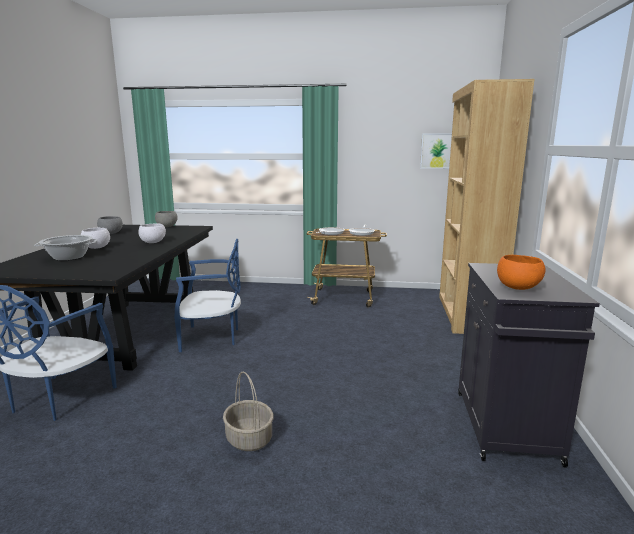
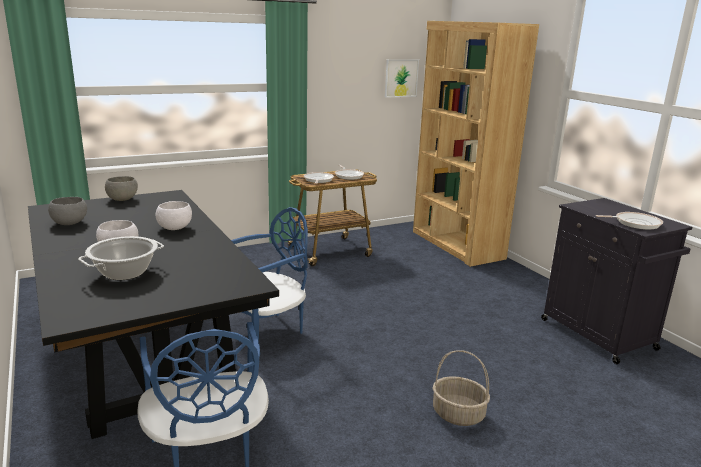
camera: 35 degrees left, 5 degrees up
orange bowl [497,255,546,290] -> frying pan [596,212,663,230]

